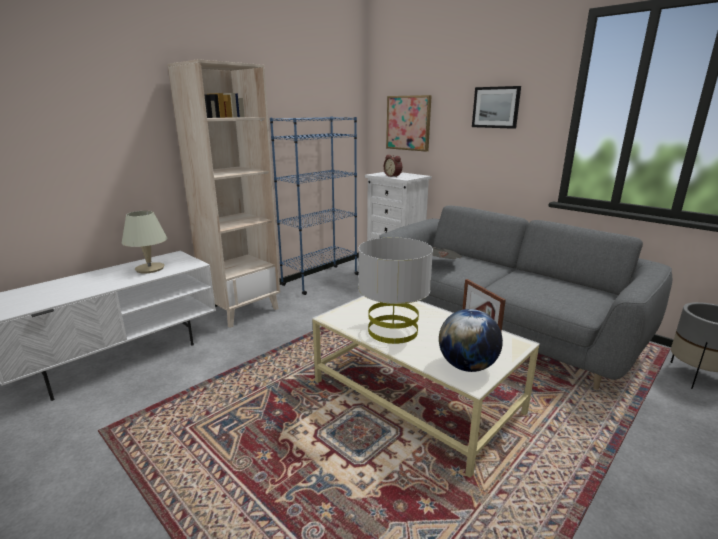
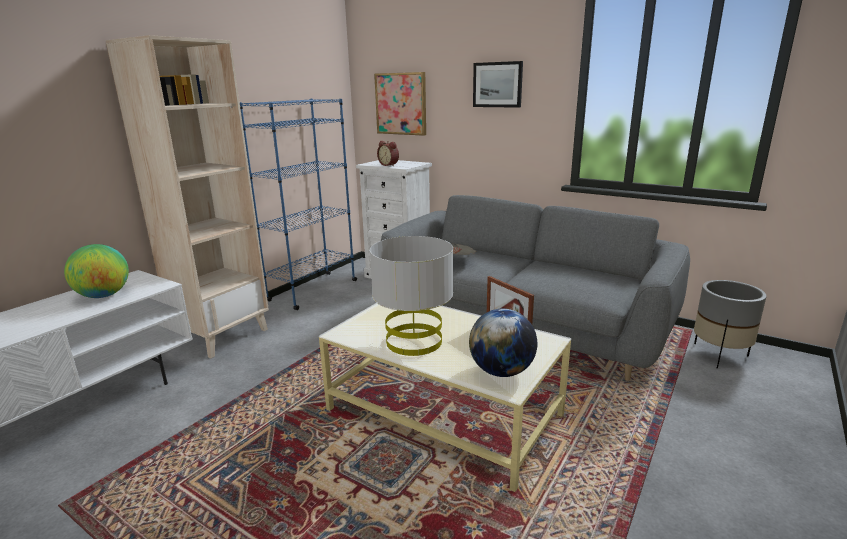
camera: 10 degrees left, 0 degrees up
beige table lamp [122,211,167,273] -> globe [64,244,129,298]

